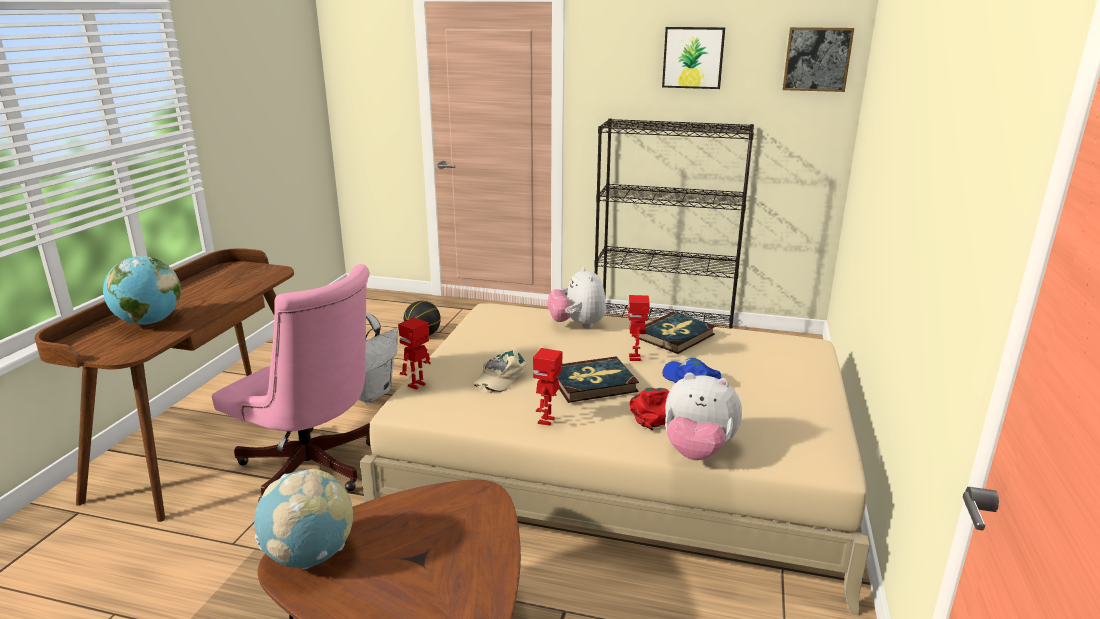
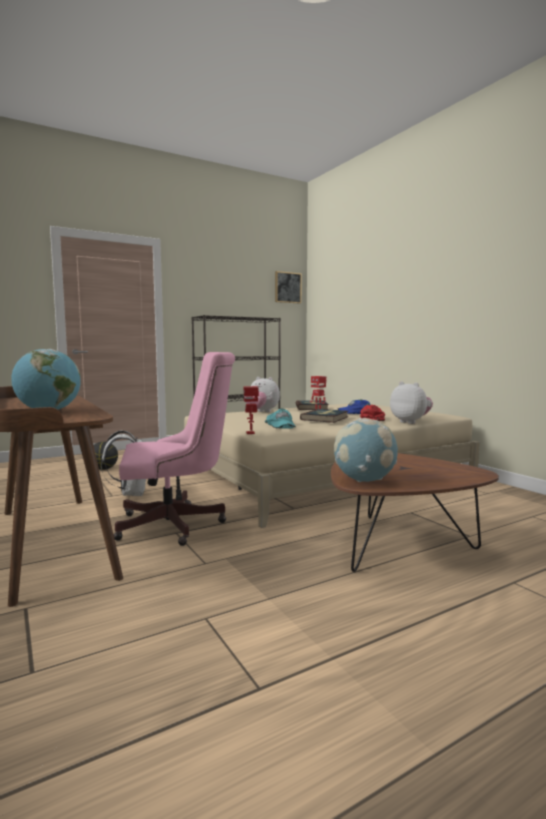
camera: 45 degrees left, 15 degrees down
beige cap [473,350,526,393] -> turquoise cap [265,409,296,429]
toy robot [533,348,562,426] -> none
picture [662,27,725,89] -> none
plush toy [665,372,742,460] -> plush toy turned 105 degrees counterclockwise [390,382,433,424]

